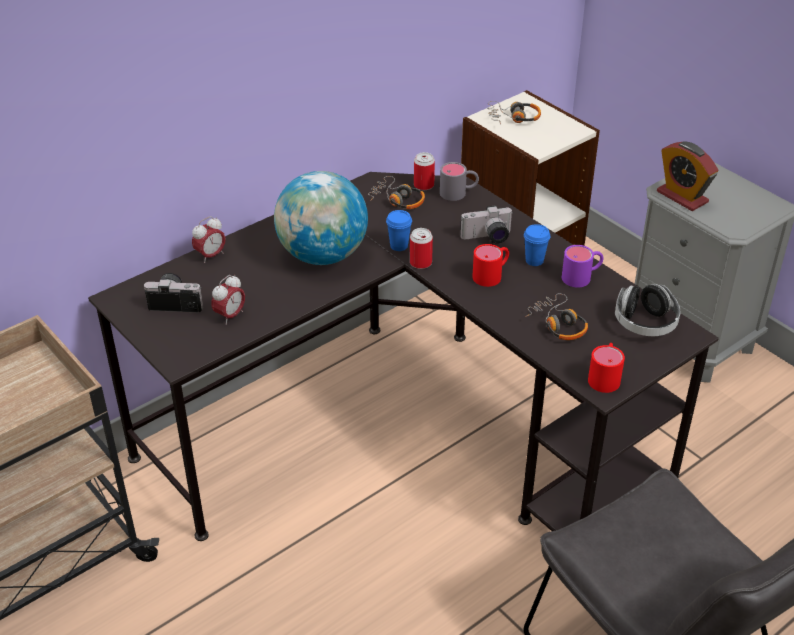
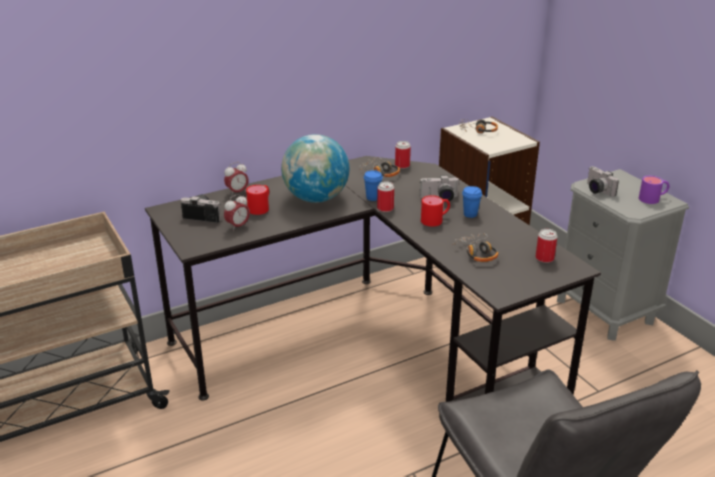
camera: 10 degrees right, 10 degrees down
grey mug [440,162,479,201] -> none
purple mug [562,245,603,288] -> purple mug moved to [639,176,670,204]
red mug [588,343,625,393] -> red mug moved to [246,185,269,215]
headphones [615,284,681,336] -> can [536,229,557,263]
alarm clock [657,141,718,211] -> camera [587,166,619,197]

